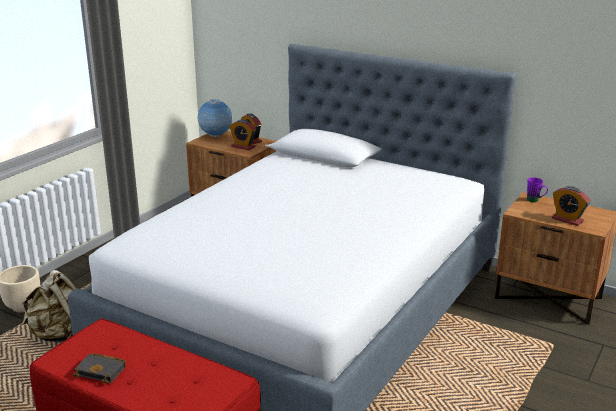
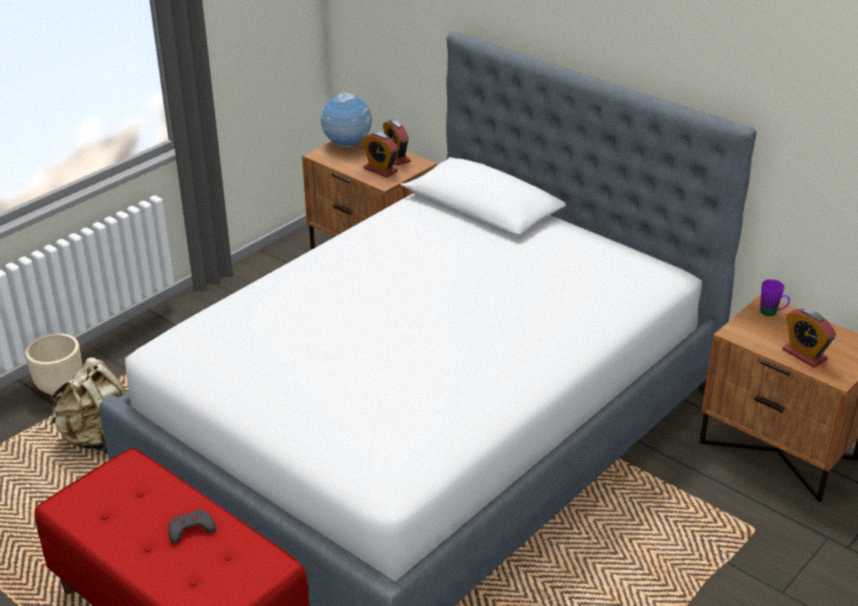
camera: 10 degrees right, 10 degrees up
black book [73,353,126,384] -> none
none -> grey game controller [168,510,216,543]

